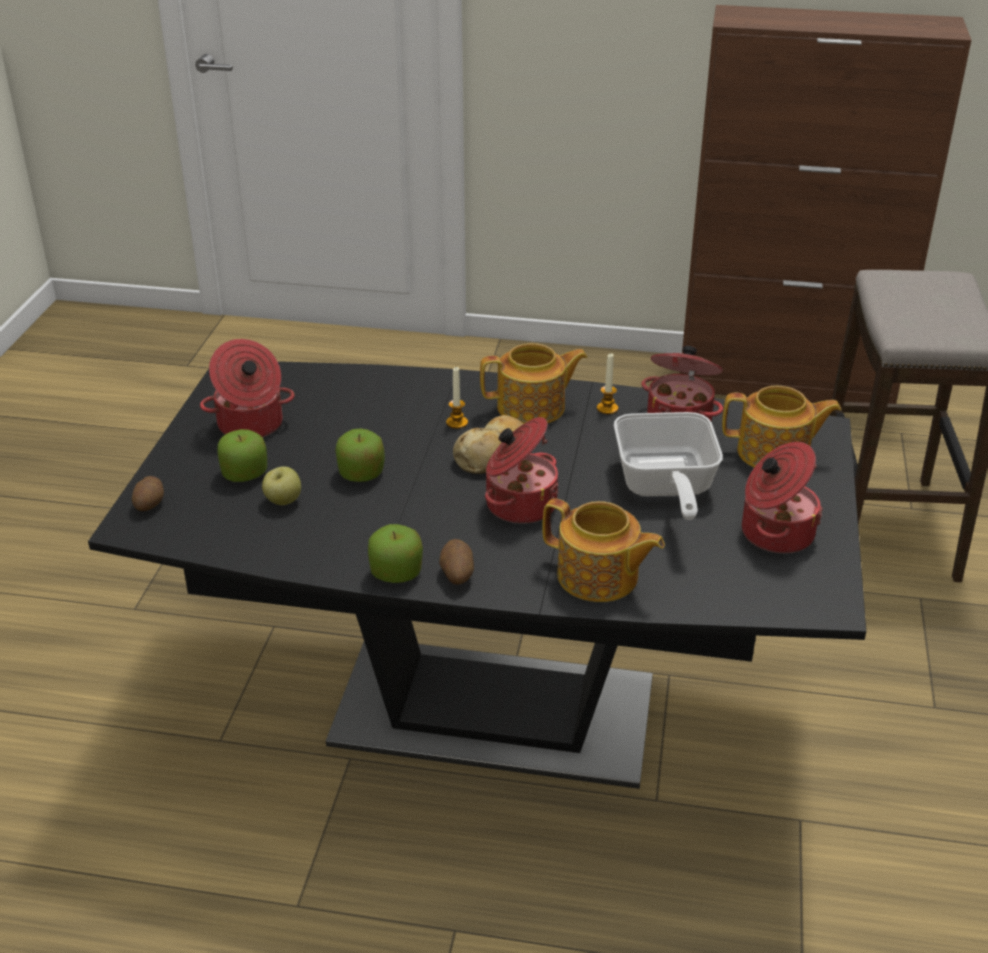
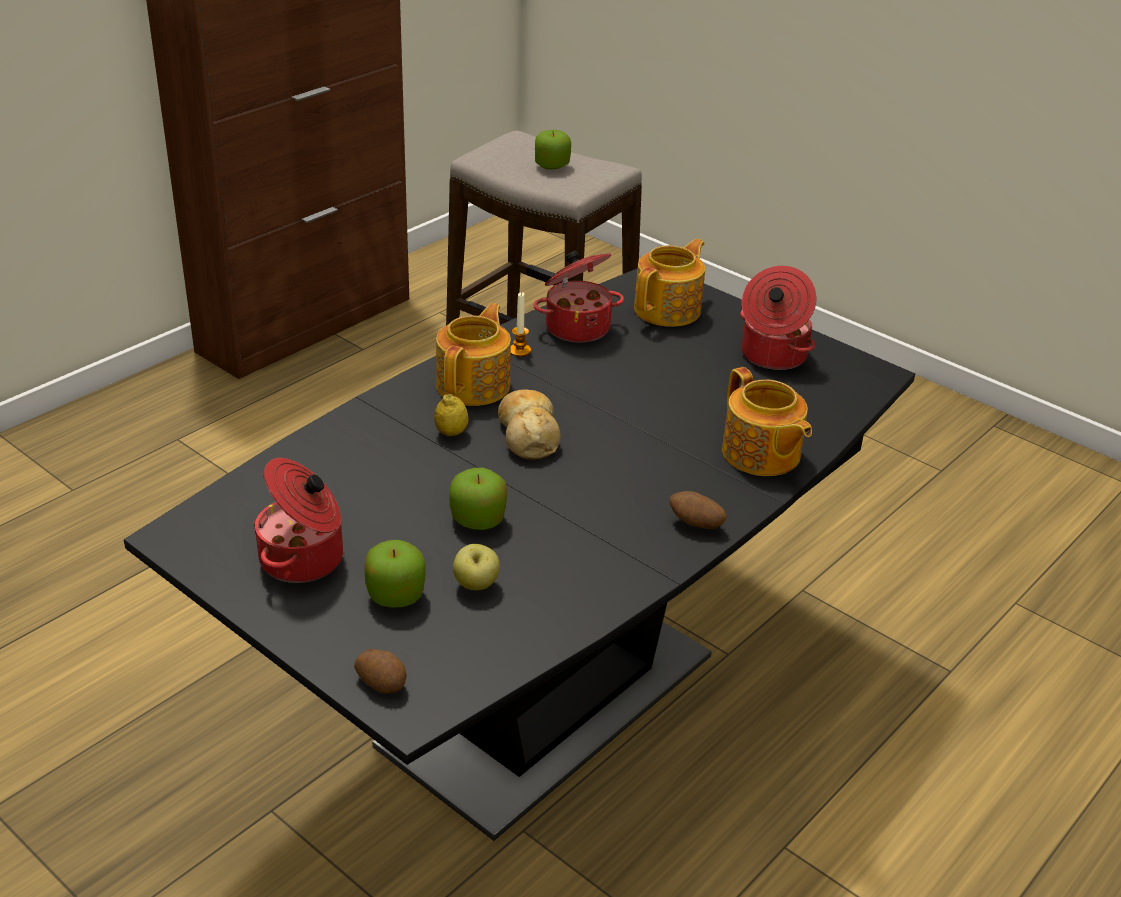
camera: 60 degrees left, 0 degrees up
apple [368,524,423,583] -> apple moved to [535,130,571,169]
candle [446,367,468,429] -> lemon [434,394,469,436]
cooking pot [485,417,559,524] -> none
teapot [543,498,665,602] -> teapot turned 90 degrees clockwise [722,367,812,476]
frying pan [614,412,723,520] -> none

